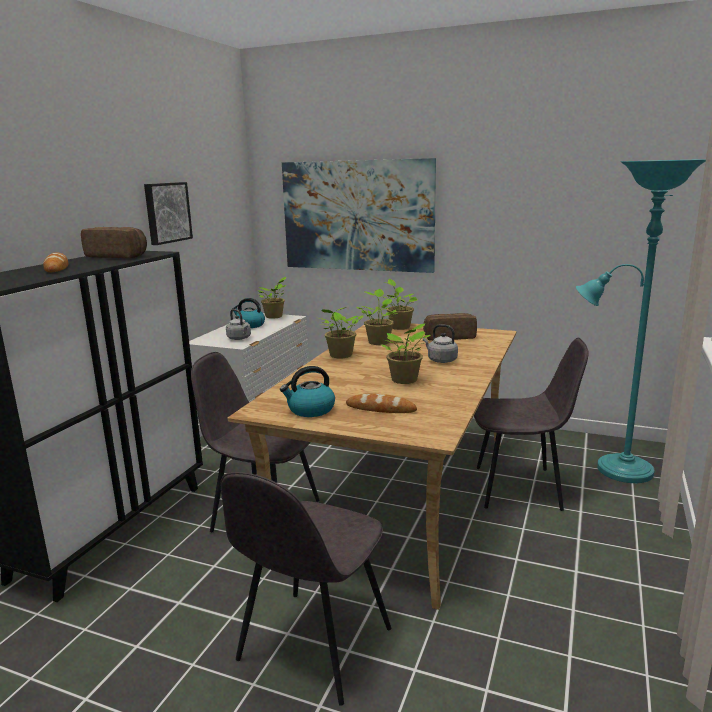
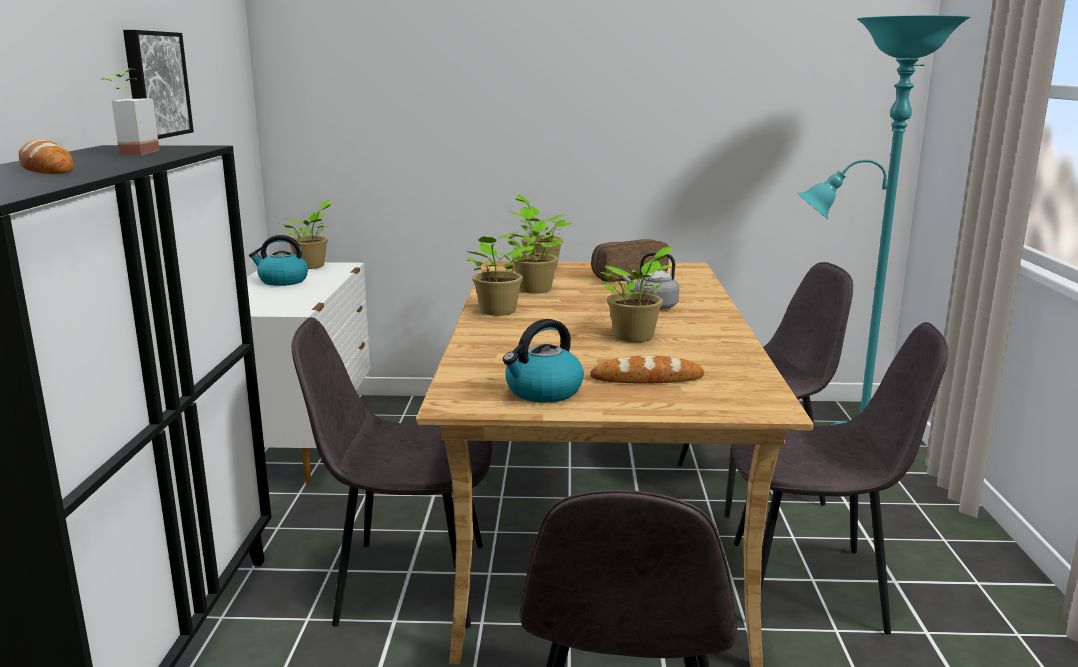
camera: 20 degrees left, 0 degrees up
bread [81,227,147,258] -> potted plant [102,68,159,155]
grey kettle [226,309,251,340] -> none
picture [282,158,436,273] -> none
none -> grey chair [731,322,948,634]

